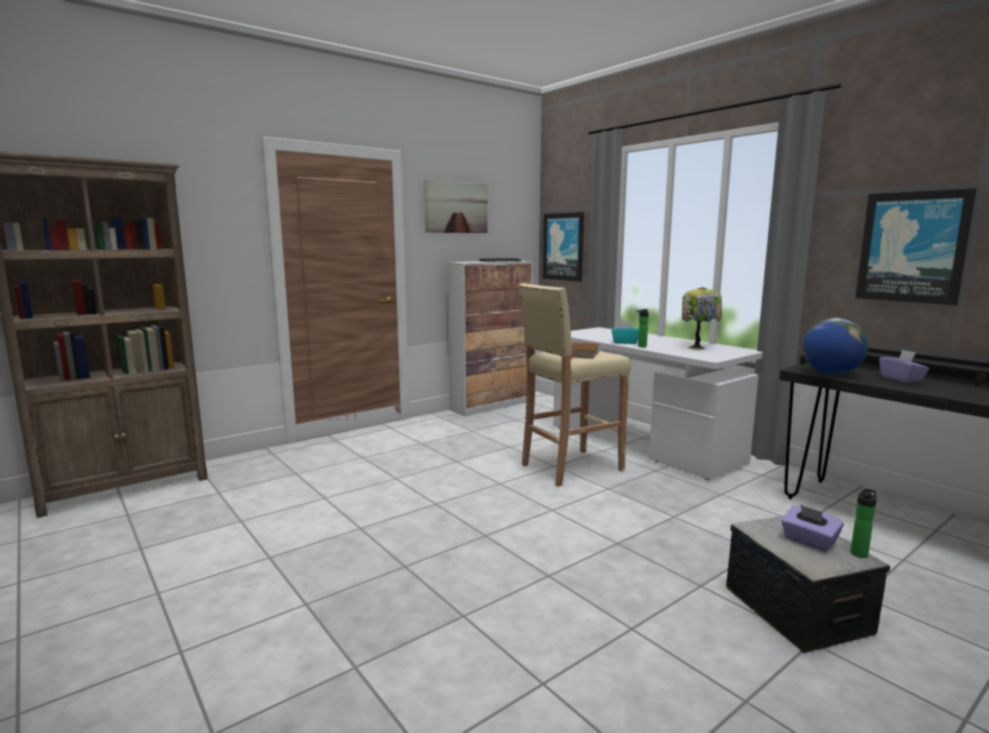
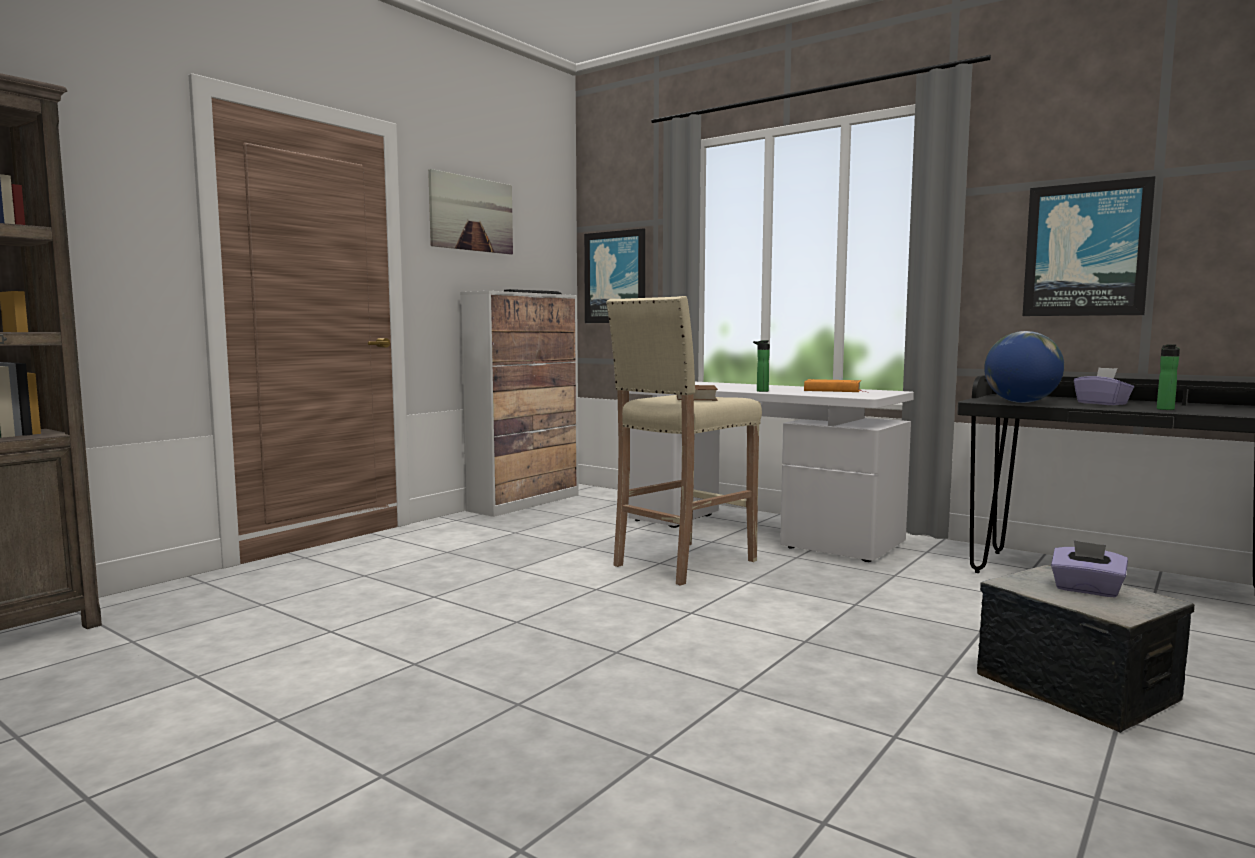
camera: 15 degrees left, 5 degrees down
turquoise tissue box [612,321,639,344] -> none
table lamp [682,287,722,349] -> orange book [804,379,865,392]
bottle [850,488,877,558] -> bottle moved to [1157,344,1180,410]

